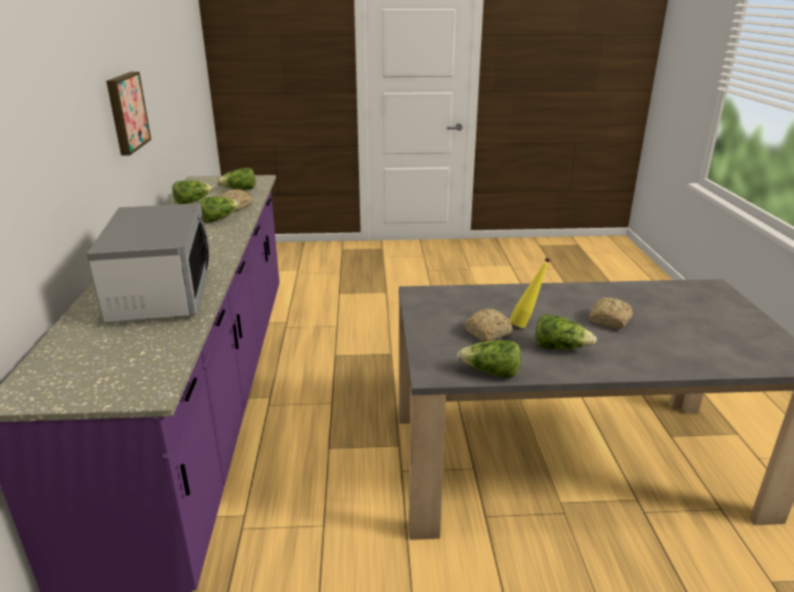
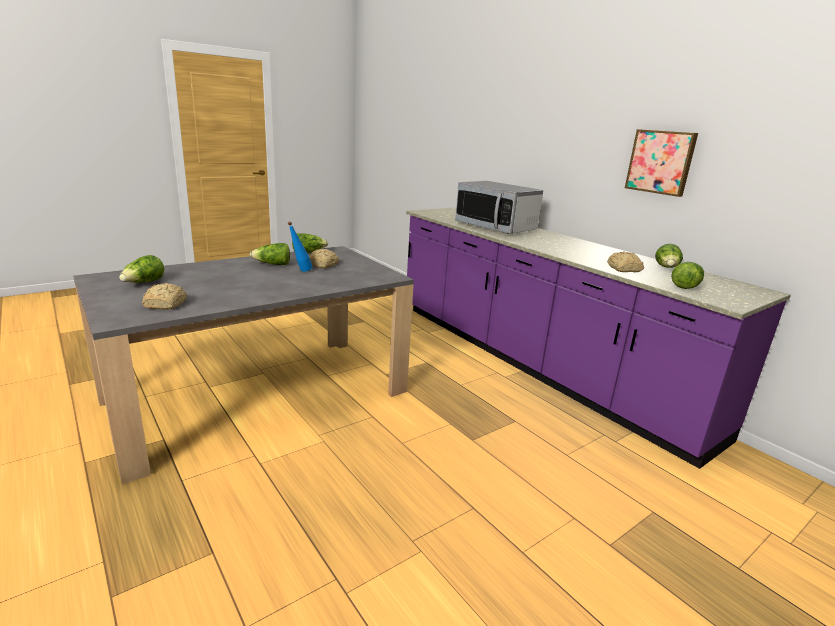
camera: 145 degrees right, 5 degrees down
lettuce [197,197,240,223] -> lettuce moved to [119,255,164,283]
yellow bottle [509,258,550,328] -> blue bottle [288,222,313,272]
bread [589,297,633,329] -> bread moved to [142,283,187,310]

